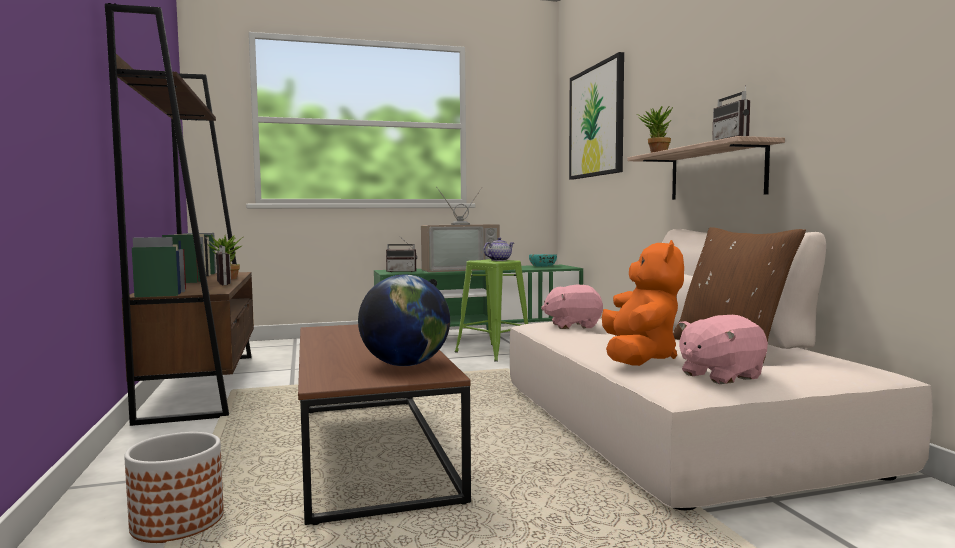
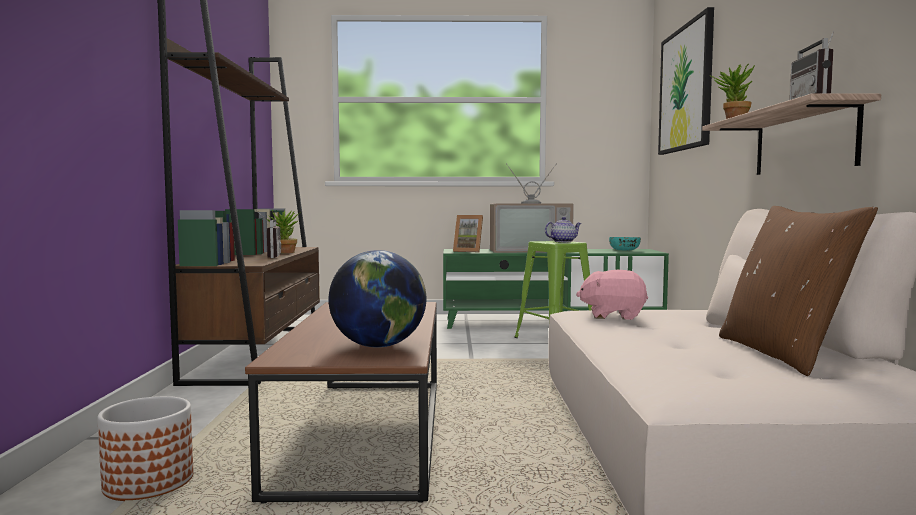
camera: 15 degrees right, 0 degrees up
radio [386,238,417,272] -> picture frame [453,215,483,252]
orange plush toy [602,240,684,366] -> none
pink plush toy [678,315,768,384] -> none

